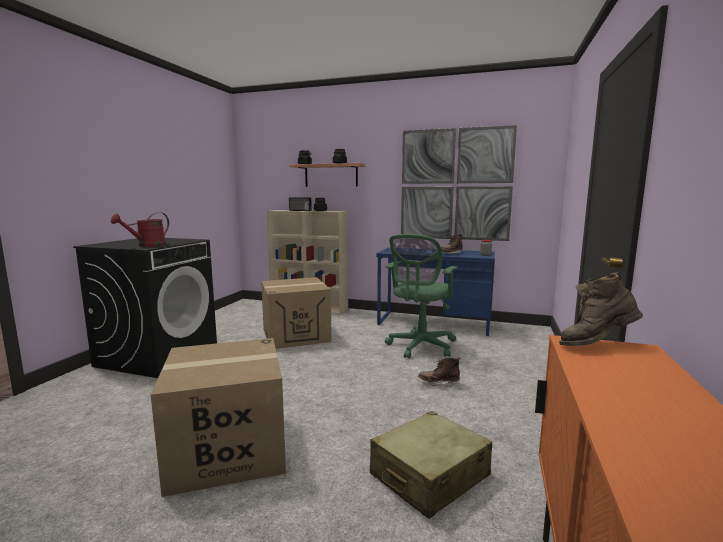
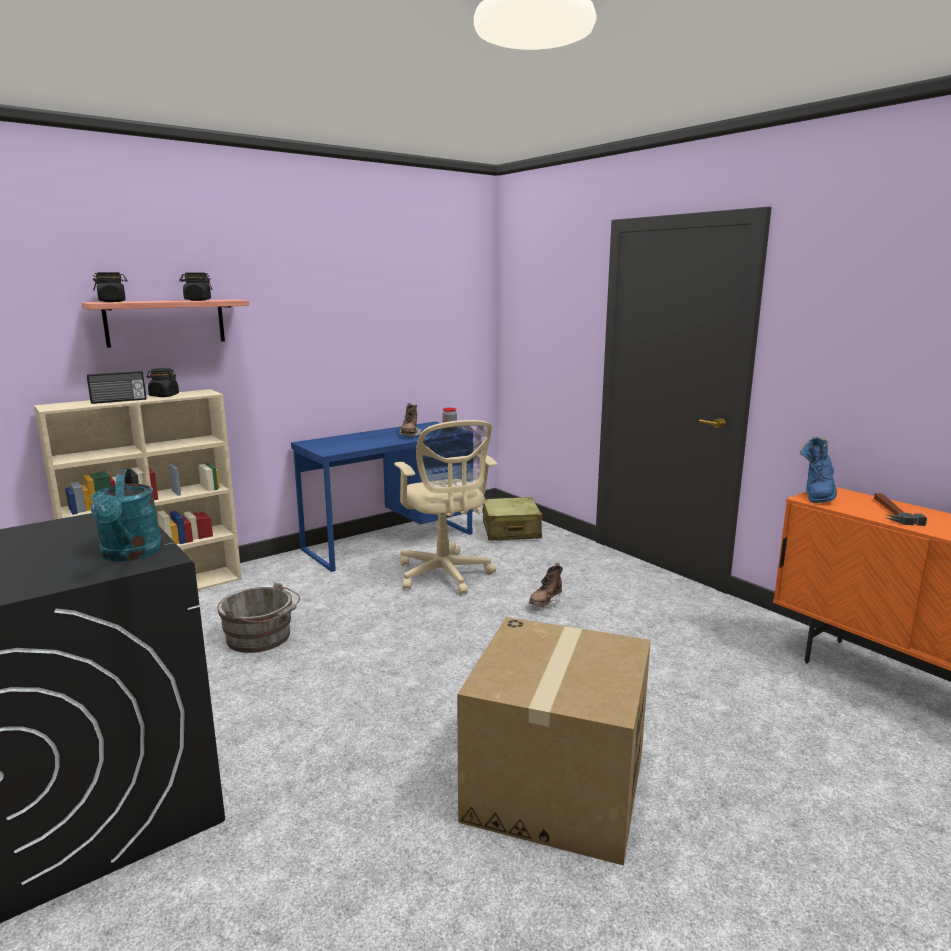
camera: 55 degrees left, 5 degrees up
red watering can [111,212,169,247] -> turquoise watering can [91,468,162,562]
cardboard box [261,277,332,349] -> grey bucket [217,582,300,653]
beige suitcase [370,411,492,519] -> beige suitcase moved to [481,497,542,541]
green office chair [385,234,458,359] -> beige office chair [394,420,497,595]
picture [401,125,517,241] -> none
brown boot [559,272,643,346] -> blue boot [800,437,837,503]
none -> hammer [874,493,927,526]

